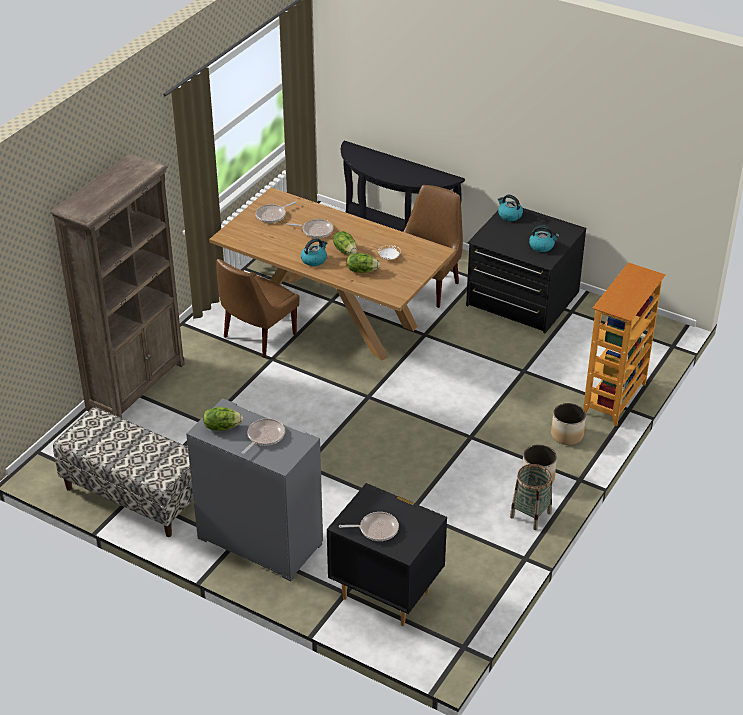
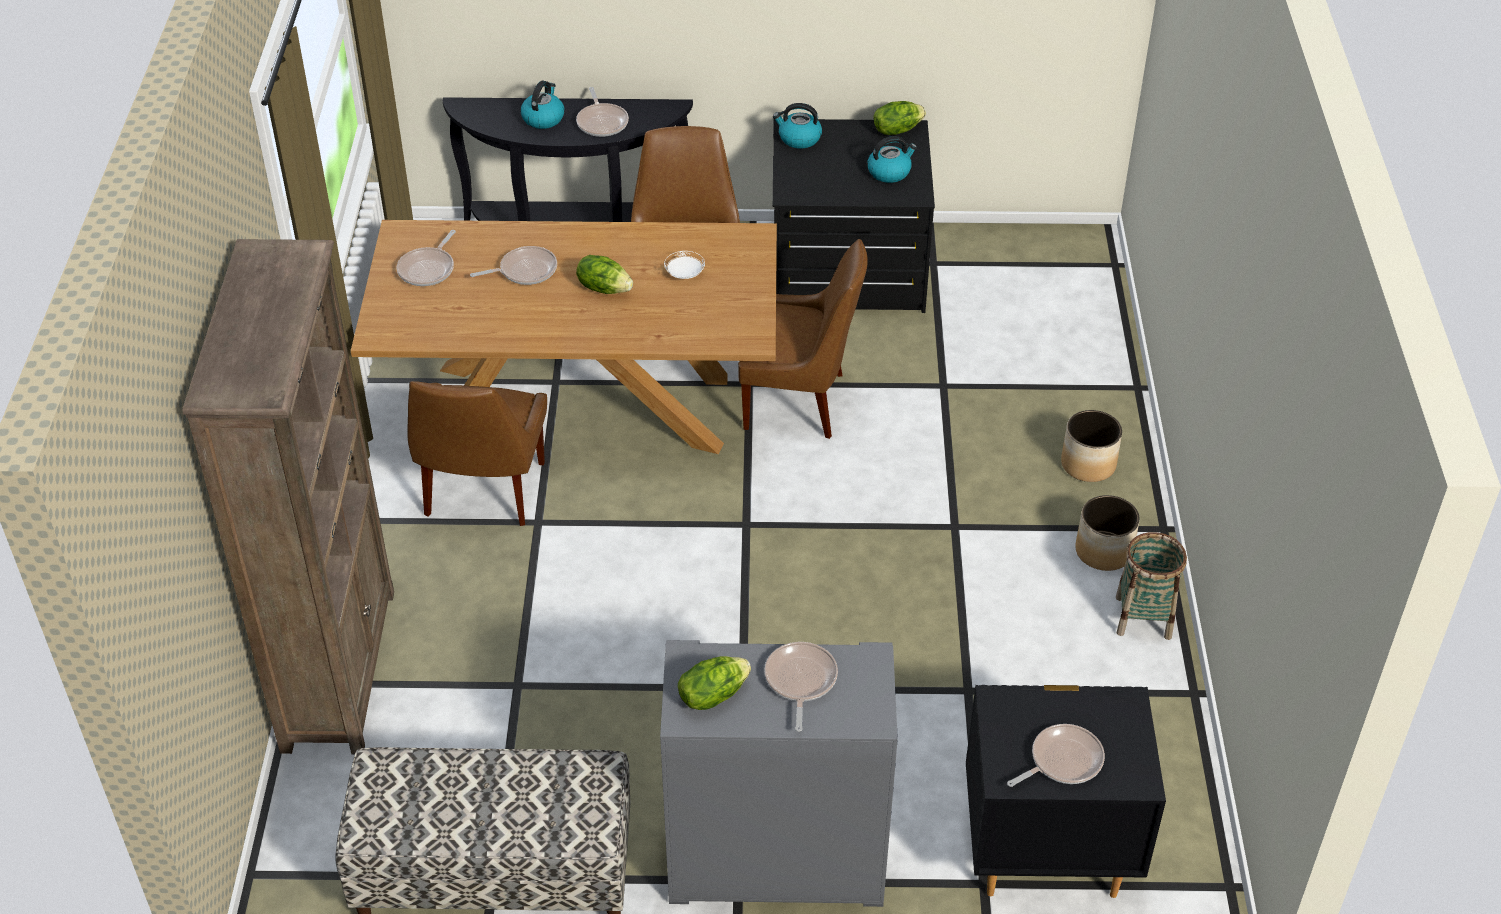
camera: 30 degrees left, 5 degrees up
kettle [301,238,327,266] -> kettle moved to [521,81,564,129]
lettuce [347,253,380,273] -> lettuce moved to [874,101,926,135]
bookcase [583,262,666,426] -> none
none -> frying pan [576,87,629,137]
none -> brown chair [738,239,868,439]

